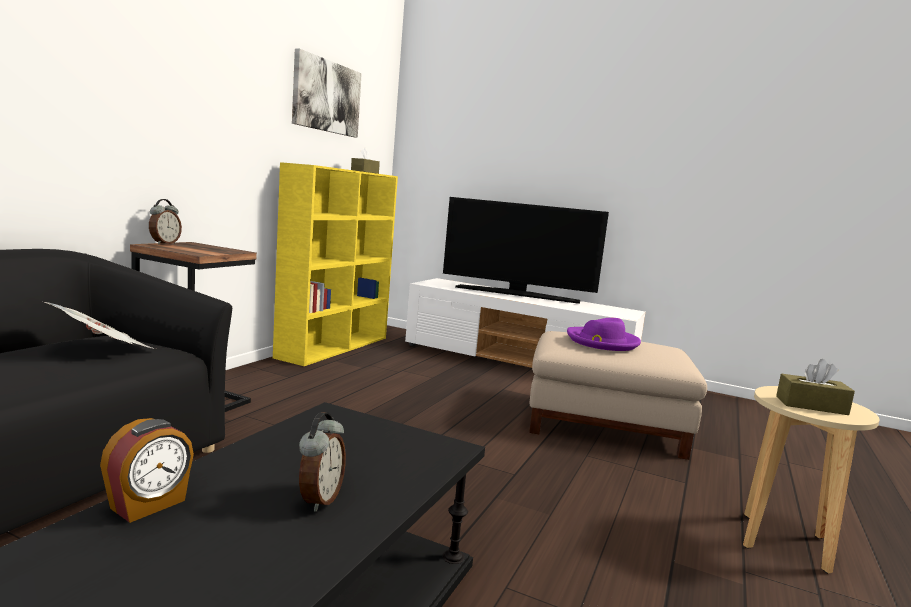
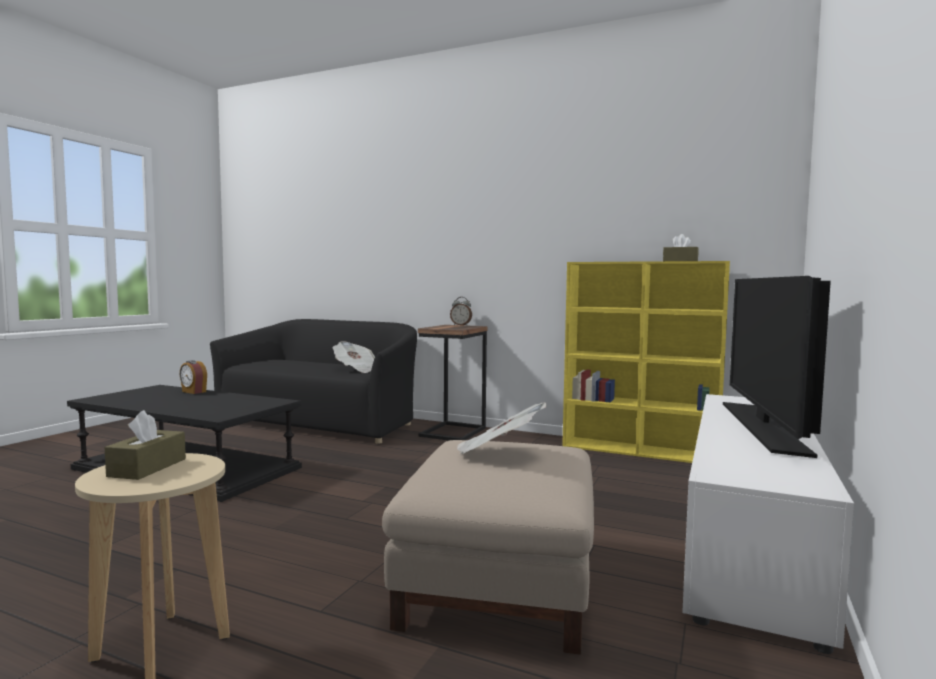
camera: 90 degrees right, 5 degrees down
picture [292,48,362,138] -> none
alarm clock [299,412,346,512] -> none
purple hat [567,318,641,351] -> newspaper [457,403,547,455]

